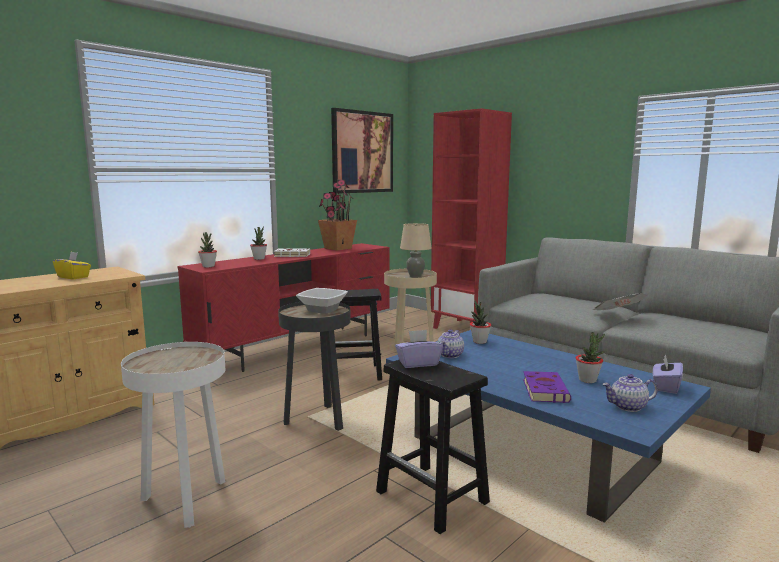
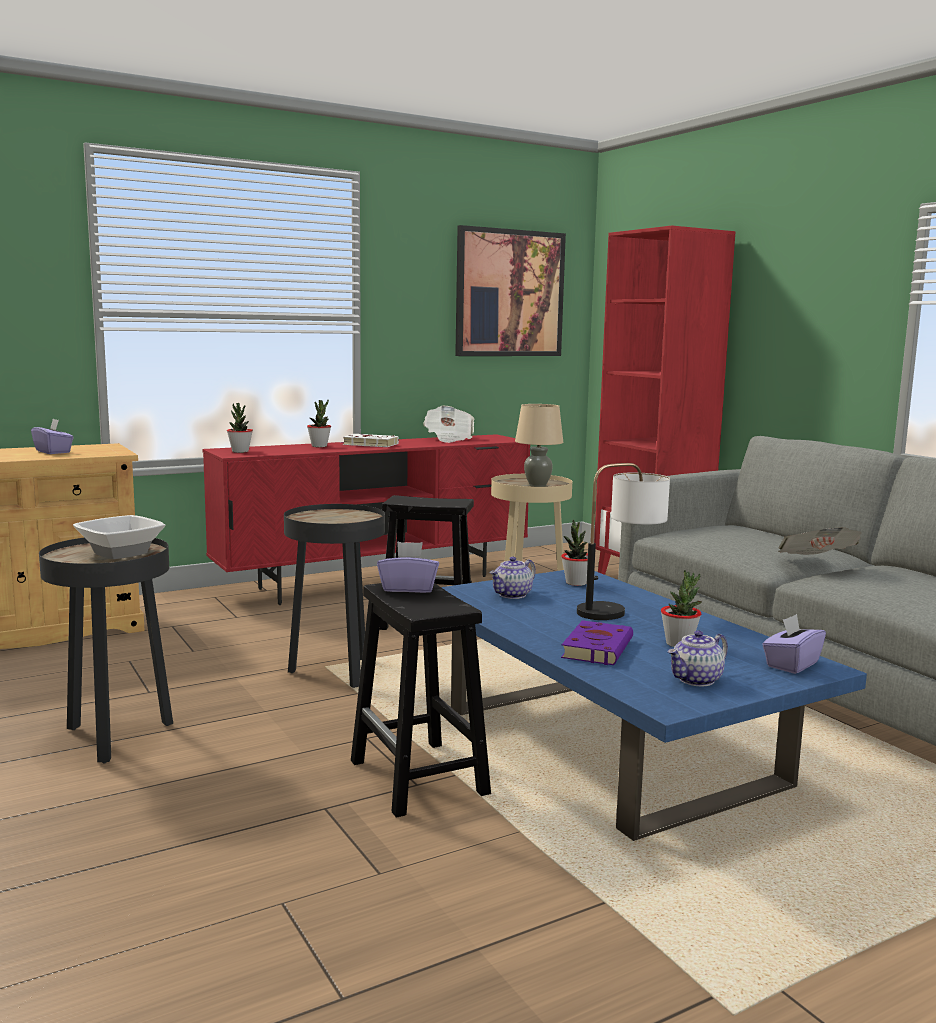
camera: 15 degrees right, 0 degrees up
yellow tissue box [53,252,91,279] -> purple tissue box [31,419,74,454]
white side table [121,342,226,528] -> black side table [39,538,173,763]
bowl [296,288,348,313] -> bowl moved to [73,515,165,559]
potted plant [318,180,357,250] -> newspaper [423,406,475,443]
teapot [602,374,658,412] -> teapot turned 45 degrees counterclockwise [668,630,728,686]
none -> table lamp [577,463,670,620]

